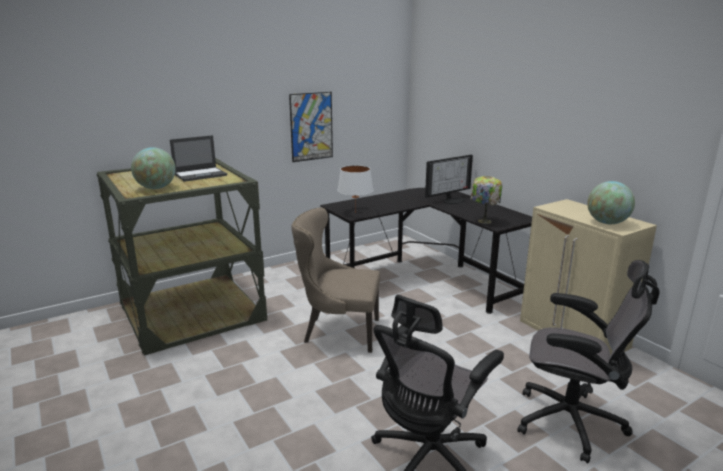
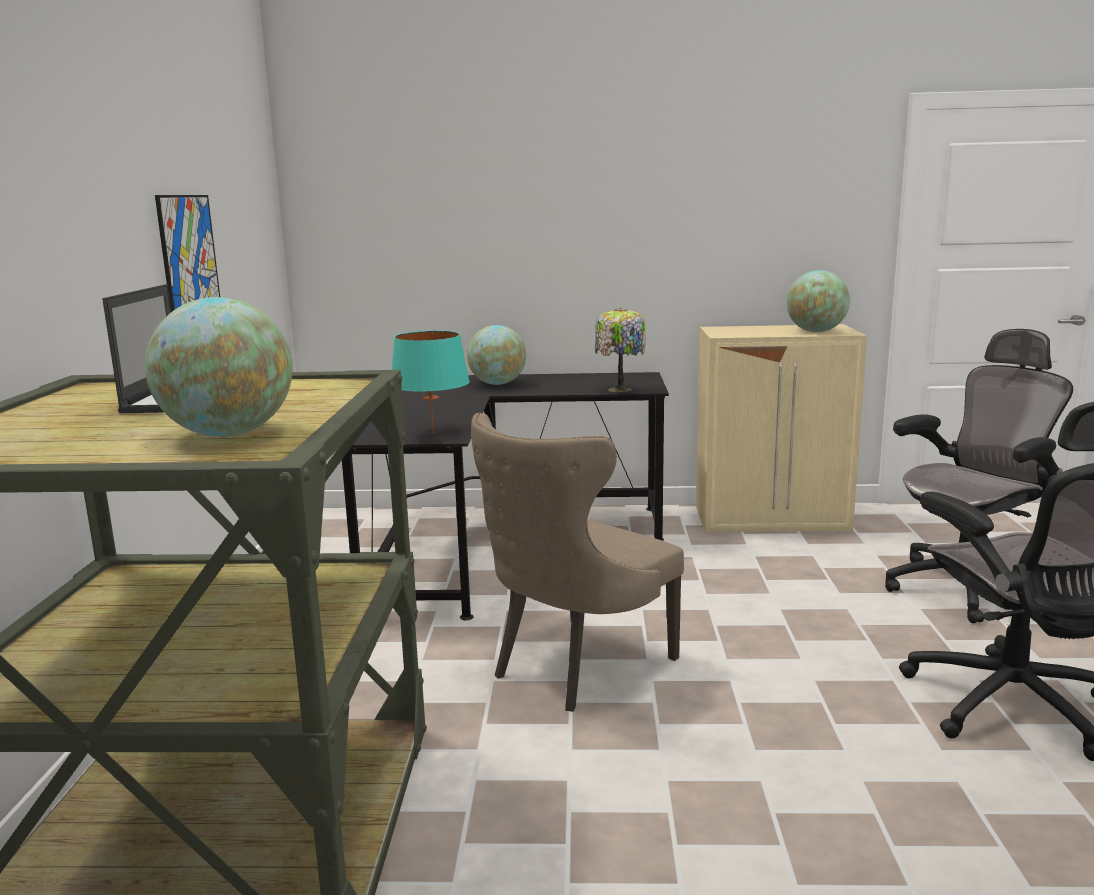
camera: 55 degrees left, 5 degrees down
white table lamp [337,165,373,213] -> turquoise table lamp [392,331,470,434]
monitor [425,155,473,204] -> globe [467,325,526,385]

